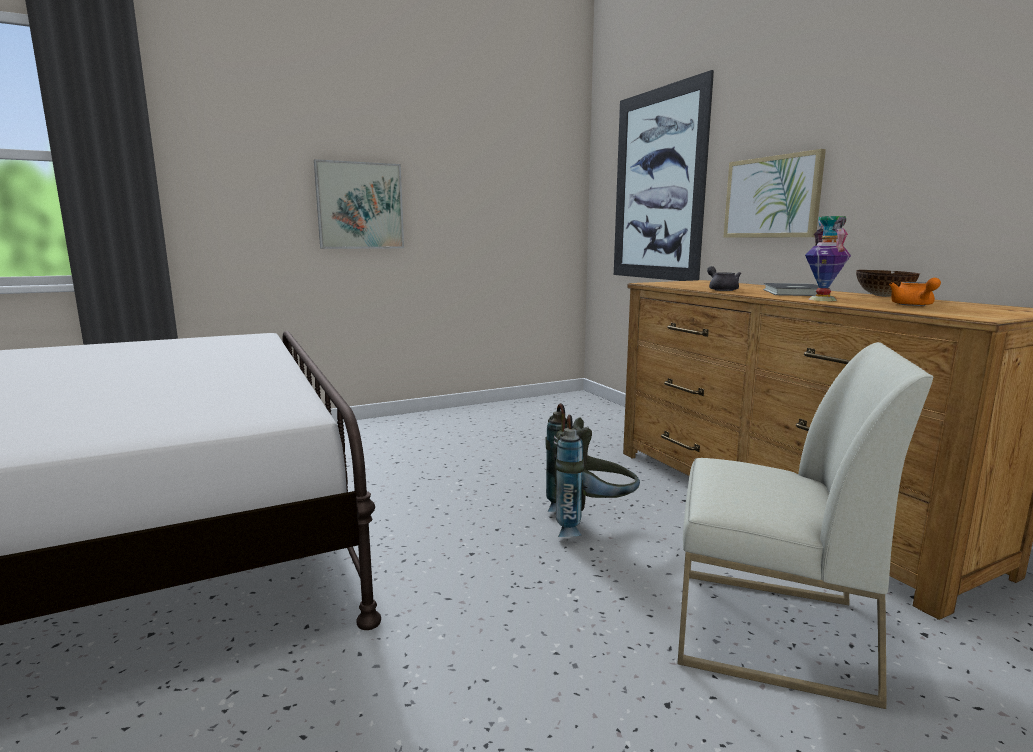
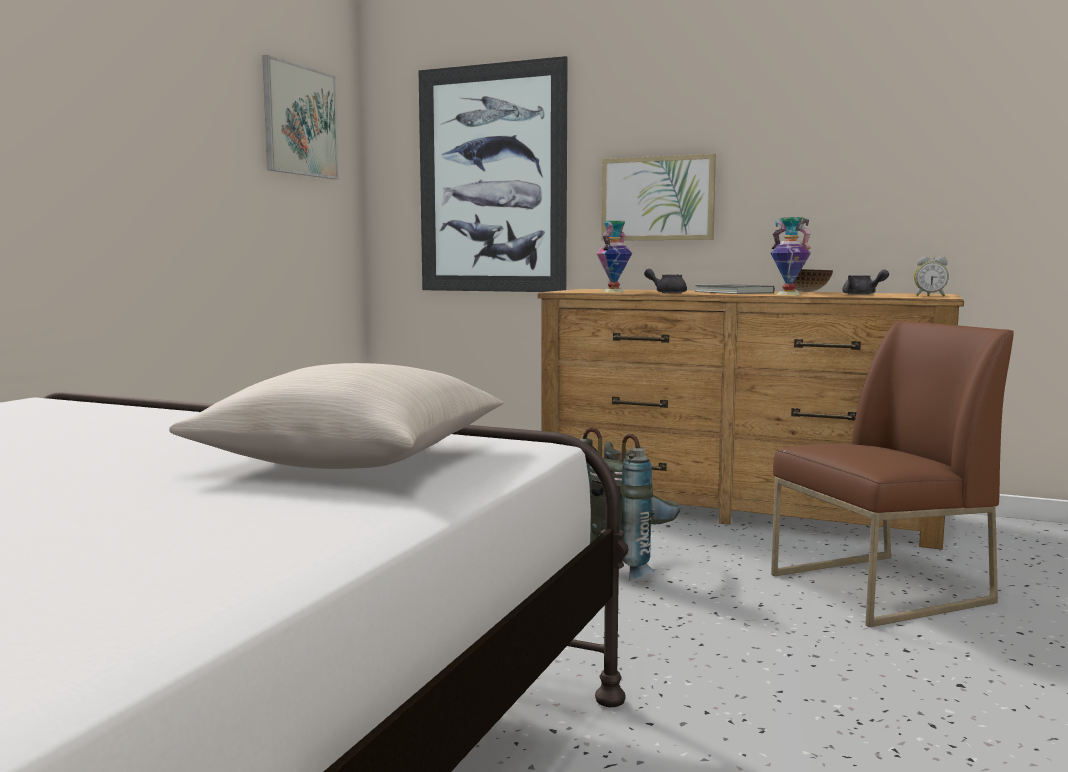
camera: 40 degrees left, 5 degrees down
picture [314,159,404,249] -> picture moved to [262,55,339,179]
white chair [678,342,934,709] -> brown chair [771,321,1014,627]
orange teapot [889,278,941,306] -> grey teapot [842,270,889,295]
none -> beige pillow [169,363,504,469]
none -> vase [596,221,632,292]
none -> alarm clock [914,256,949,296]

